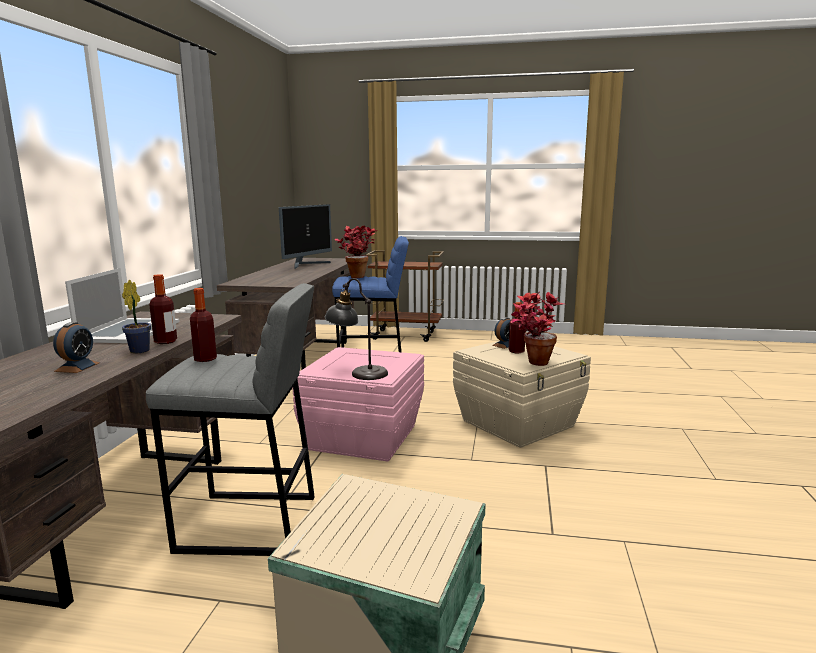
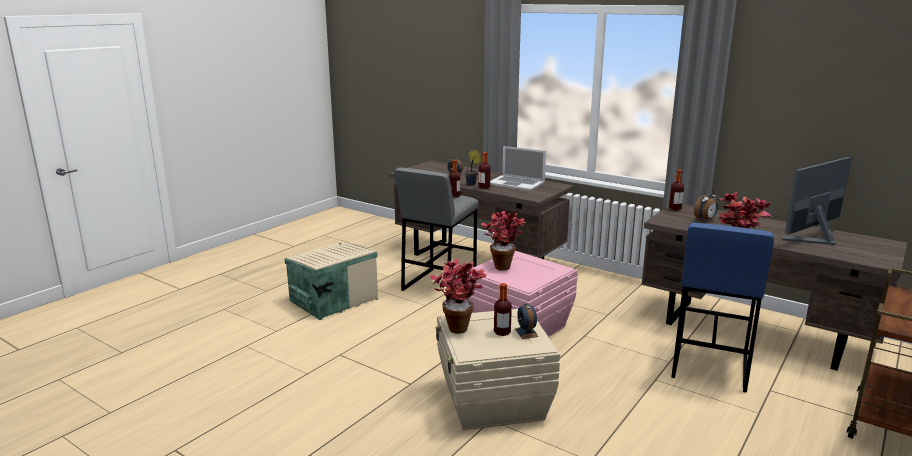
camera: 115 degrees right, 5 degrees up
monitor [279,204,332,269] -> monitor turned 90 degrees clockwise [782,157,852,245]
grey table lamp [325,278,388,380] -> potted plant [481,211,526,271]
none -> bottle [669,169,684,211]
none -> alarm clock [694,189,718,222]

